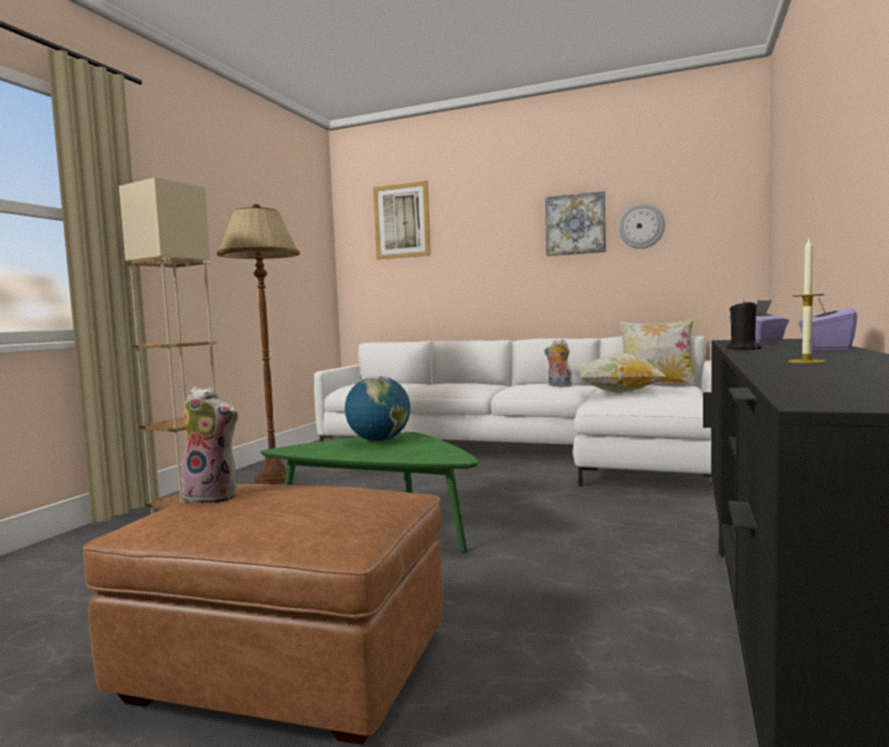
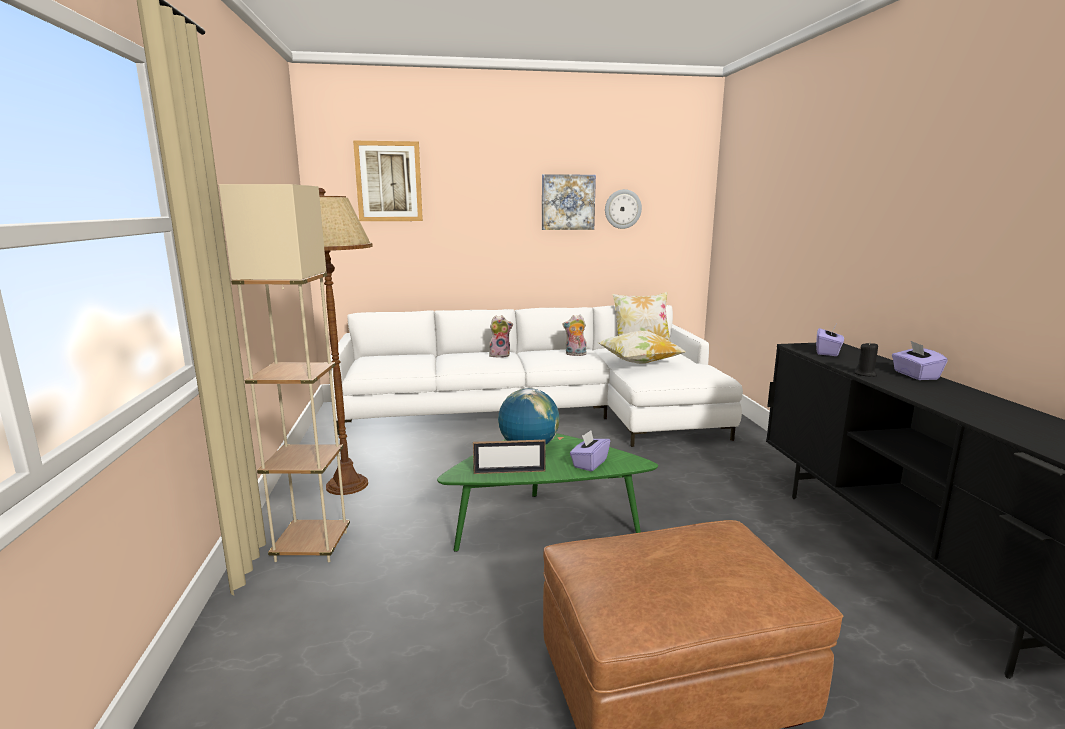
camera: 30 degrees left, 10 degrees up
plush toy [180,386,238,504] -> plush toy moved to [489,315,513,358]
candle [788,239,826,363] -> none
none -> picture frame [473,440,546,474]
none -> purple tissue box [570,430,610,471]

